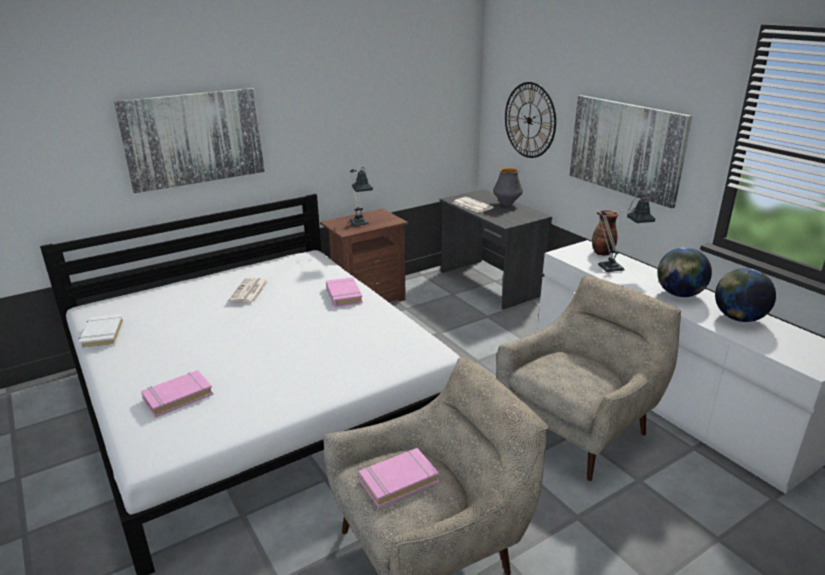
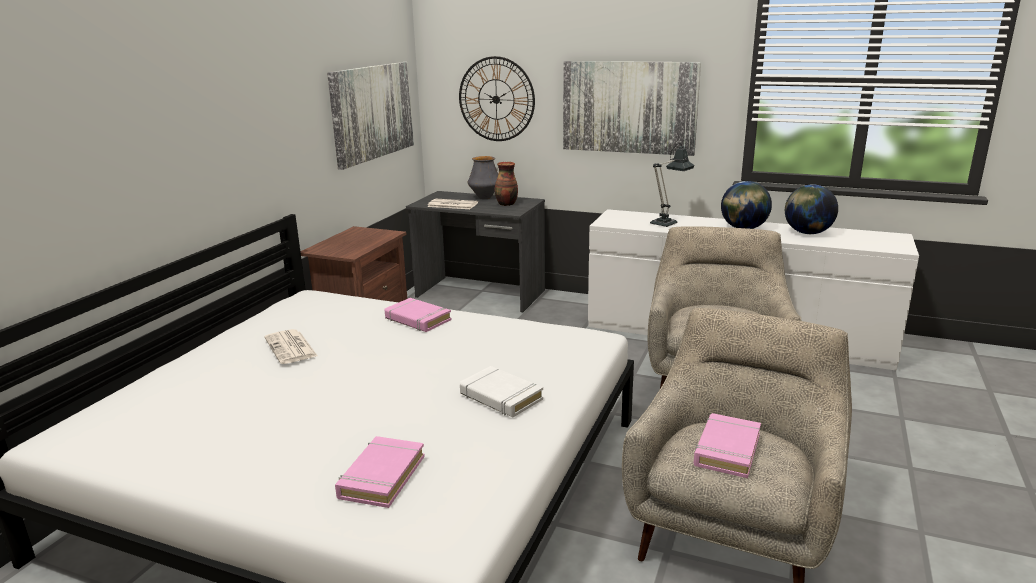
camera: 35 degrees left, 5 degrees down
white book [78,314,124,350] -> white book moved to [460,366,543,417]
picture [114,88,265,193] -> picture moved to [327,62,414,170]
table lamp [349,169,373,226] -> none
vase [592,210,618,256] -> vase moved to [495,162,518,206]

